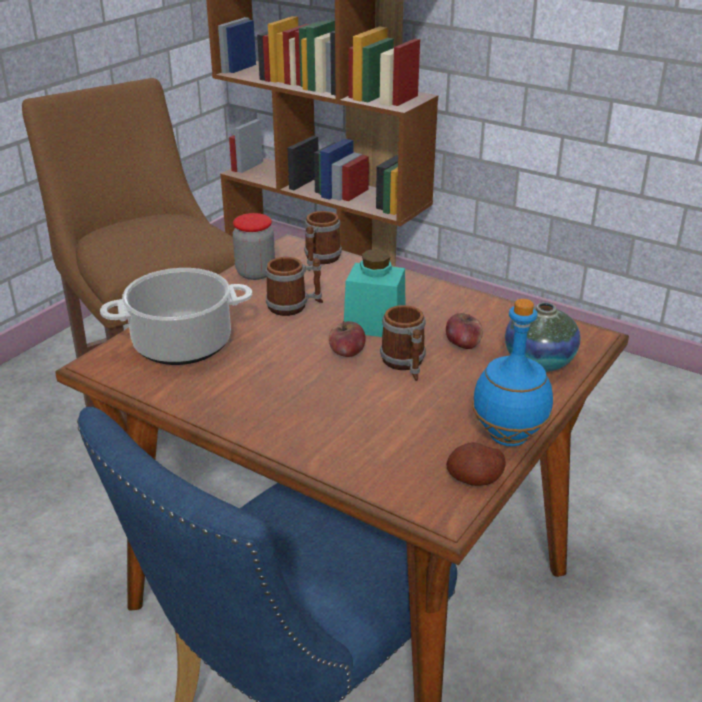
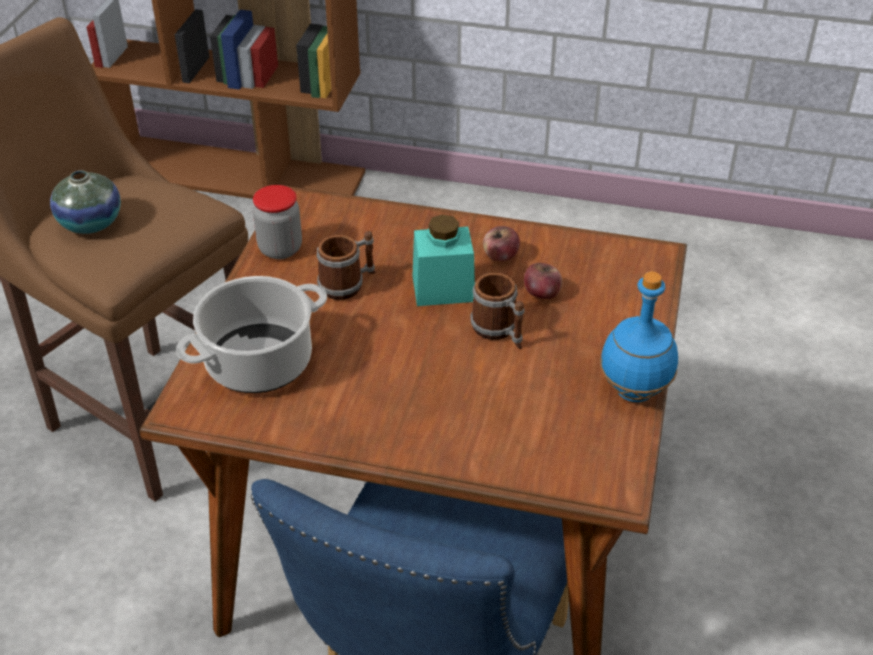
camera: 20 degrees left, 10 degrees up
mug [304,211,342,271] -> none
apple [329,321,366,357] -> apple moved to [483,226,520,261]
potato [446,442,506,486] -> none
vase [505,303,581,372] -> vase moved to [50,170,121,234]

